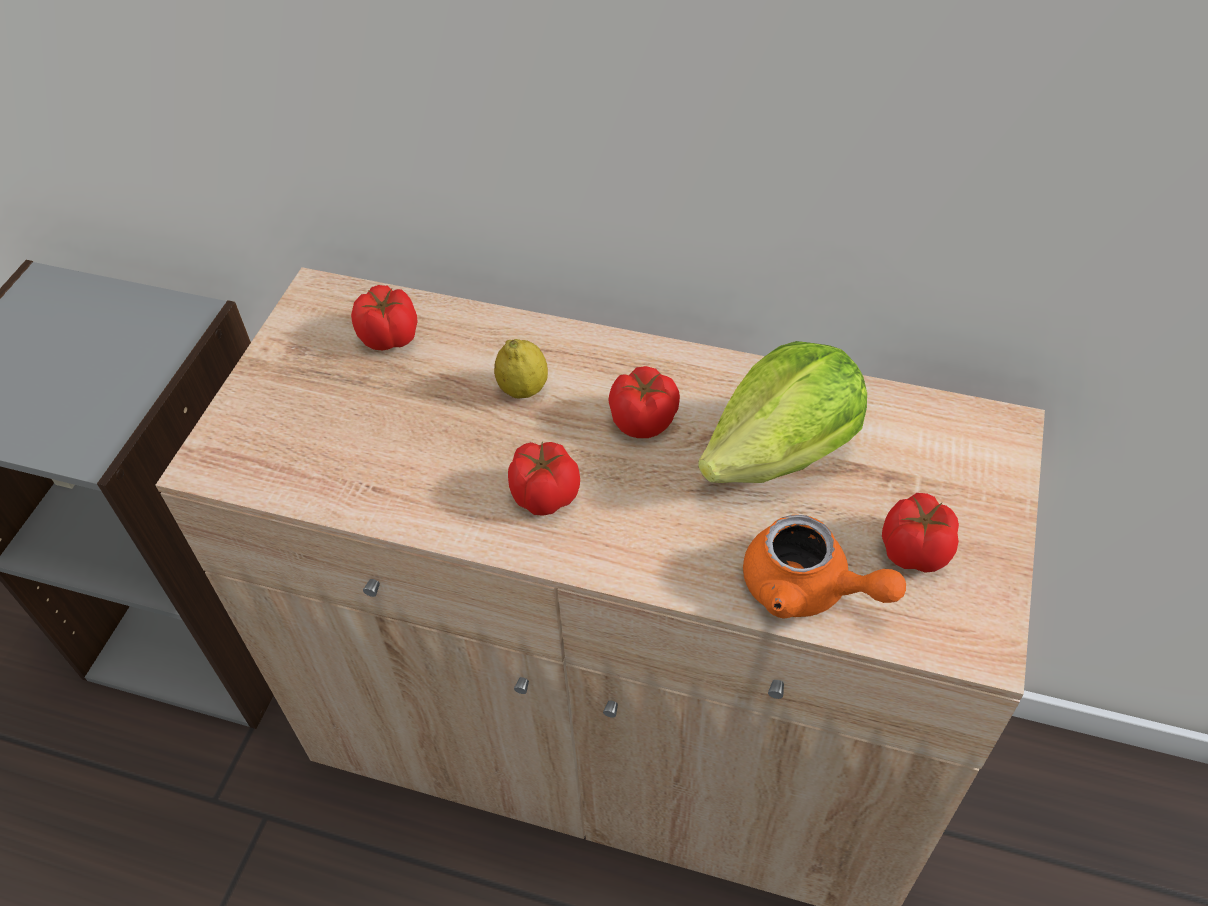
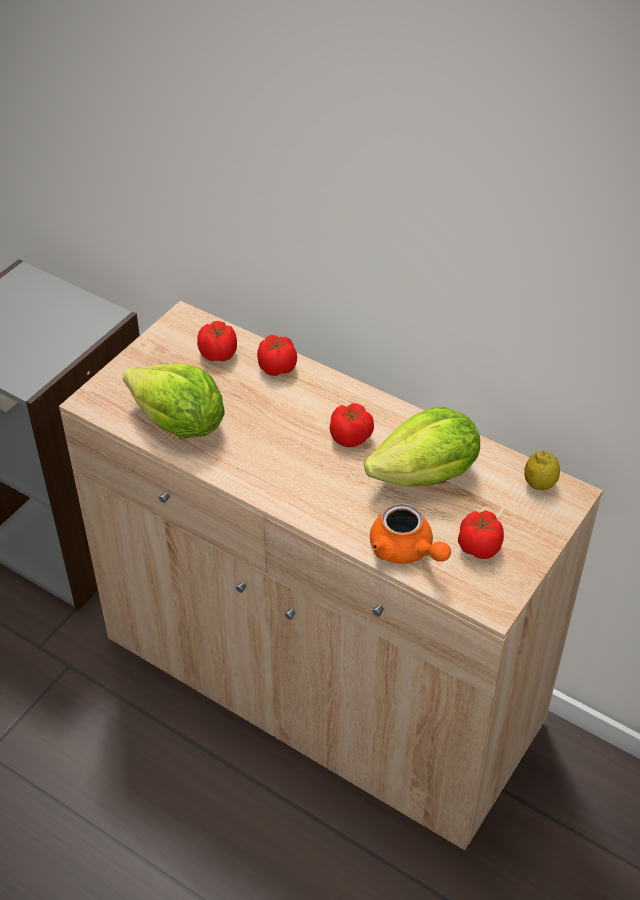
camera: 15 degrees right, 5 degrees down
lemon [494,339,548,399] -> lemon moved to [524,450,560,490]
tomato [508,442,580,516] -> tomato moved to [257,335,297,376]
none -> lettuce [123,364,224,438]

